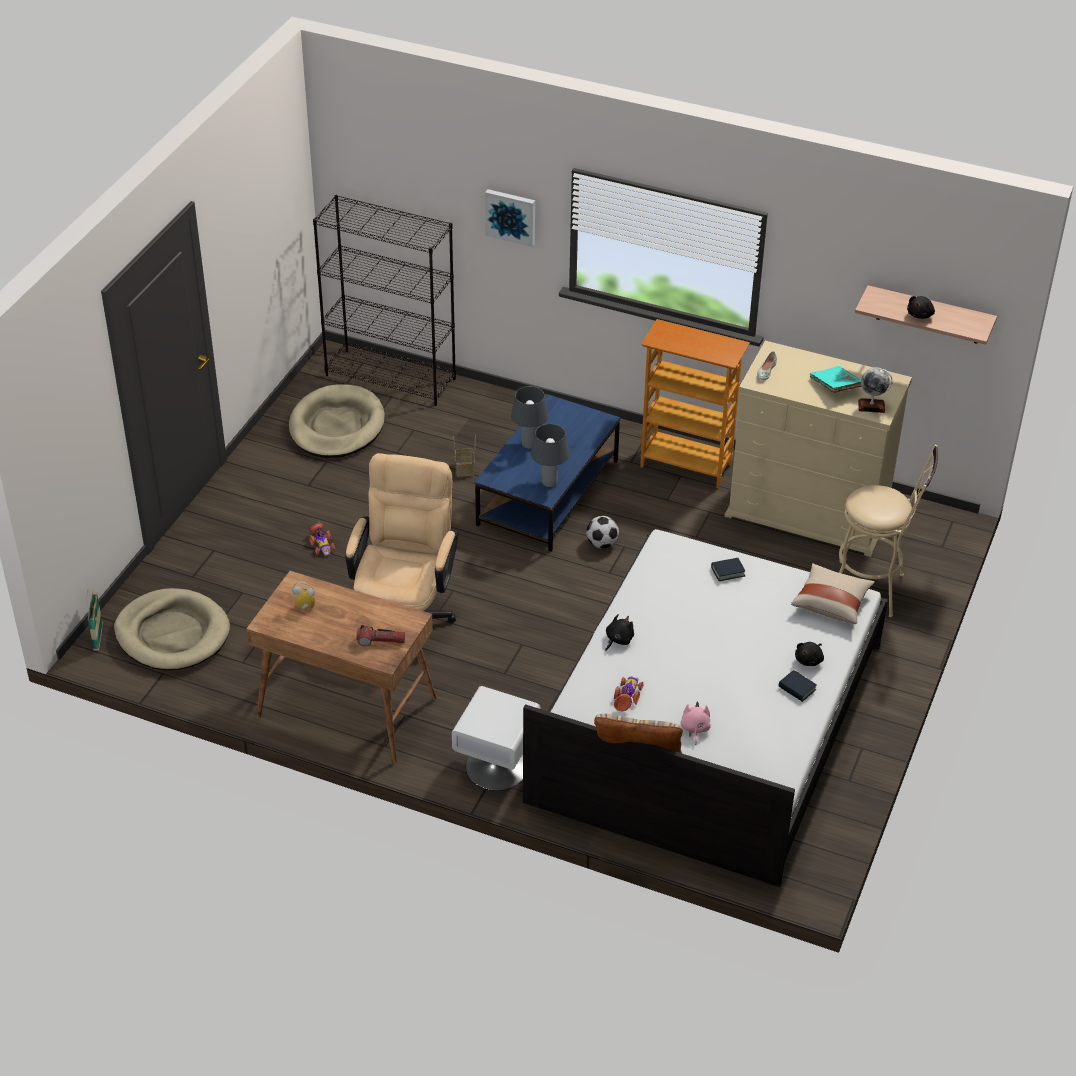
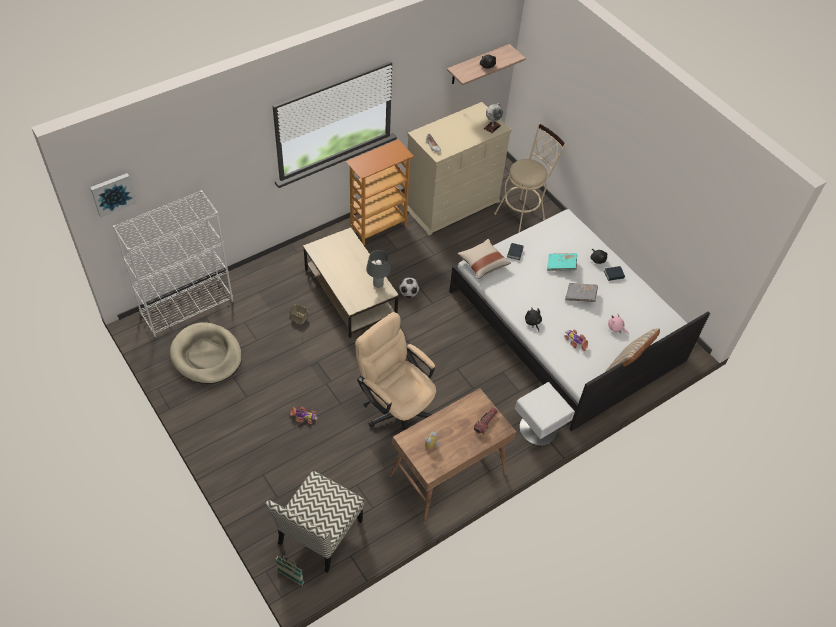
camera: 60 degrees left, 10 degrees up
beige dog bed [114,588,230,670] -> chair [266,471,365,573]
black bookcase [313,195,456,406] -> white bookcase [113,190,233,337]
blue coffee table [475,394,620,551] -> beige coffee table [303,227,399,338]
picture [485,189,535,247] -> picture moved to [90,173,137,217]
grey table lamp [511,386,548,449] -> none
beige pillow [791,563,875,624] -> beige pillow moved to [457,239,511,279]
turquoise book [810,366,862,393] -> turquoise book moved to [547,253,577,271]
none -> grey book [565,283,598,302]

